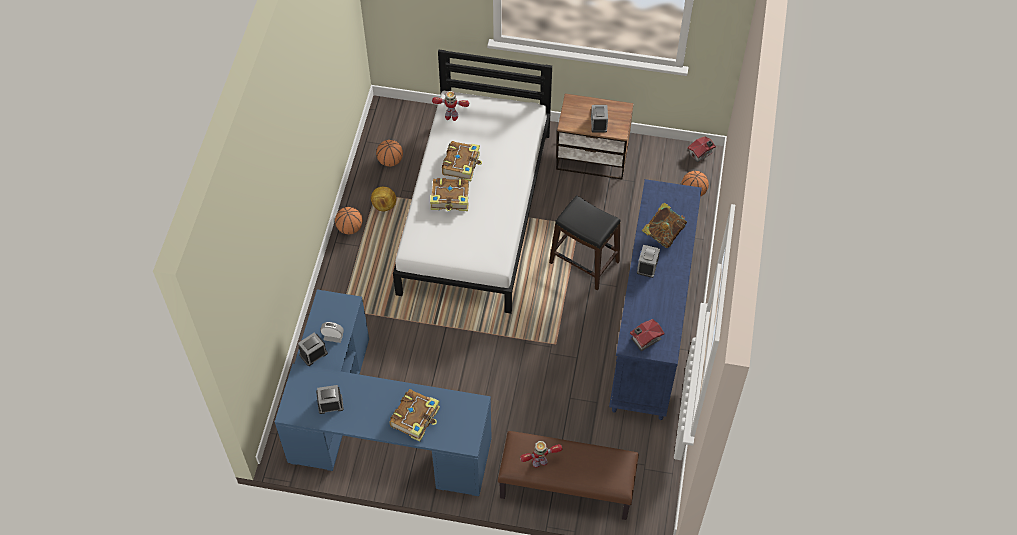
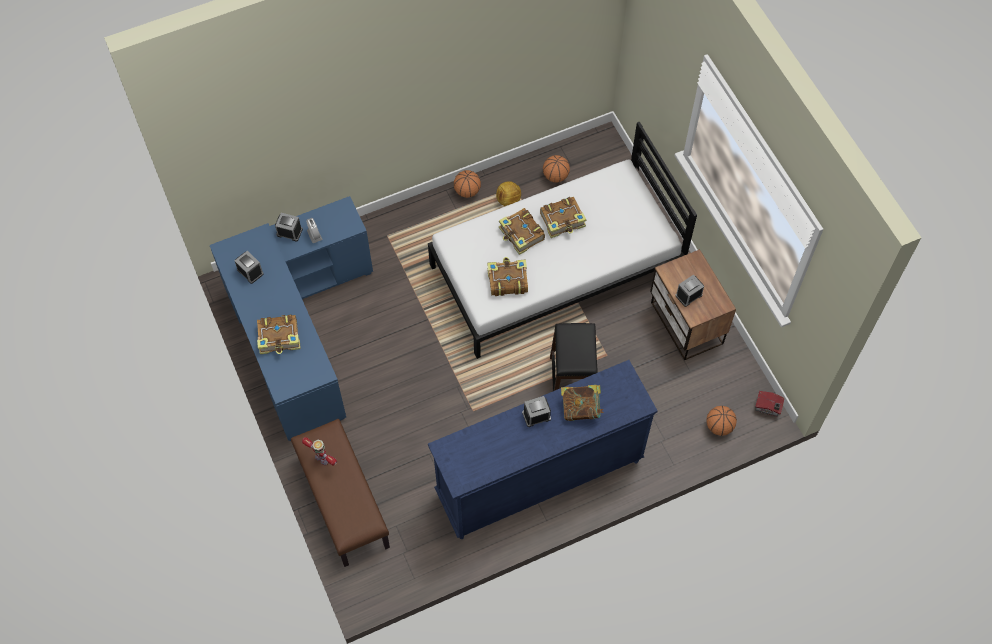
camera: 55 degrees right, 5 degrees up
toy robot [432,91,469,121] -> none
toy house [630,319,665,351] -> none
none -> book [487,257,528,296]

